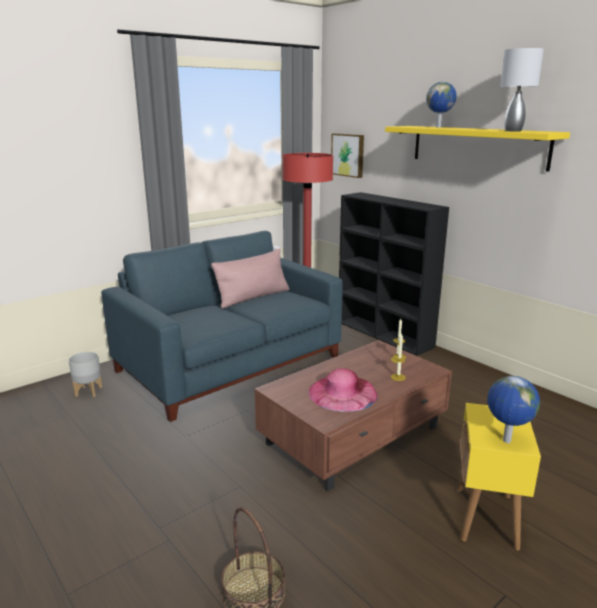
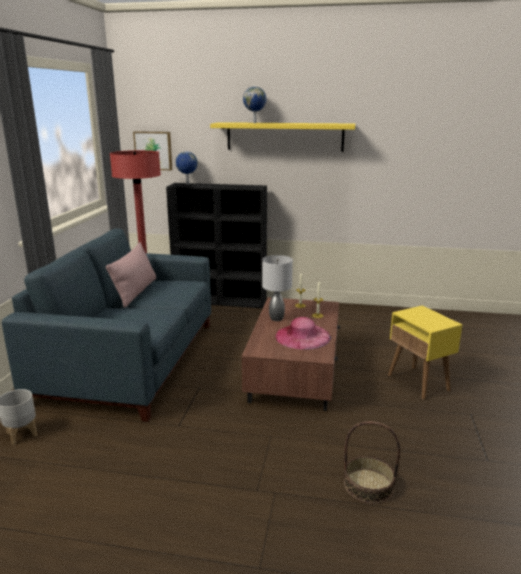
camera: 40 degrees left, 0 degrees up
globe [488,376,540,443] -> globe moved to [176,151,198,184]
grey table lamp [500,48,544,131] -> grey table lamp moved to [262,255,293,321]

